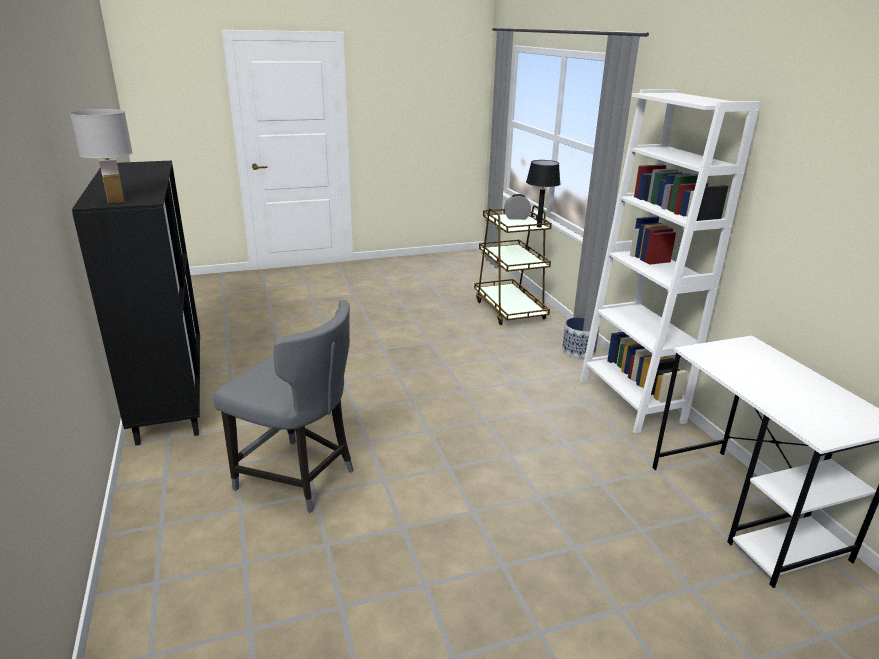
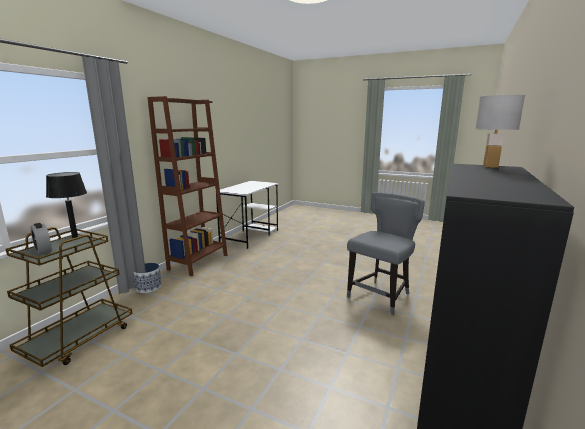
camera: 135 degrees left, 10 degrees down
grey chair [213,300,353,513] -> grey chair turned 60 degrees clockwise [347,192,425,315]
white bookcase [580,89,760,433] -> brown bookcase [147,96,228,276]

